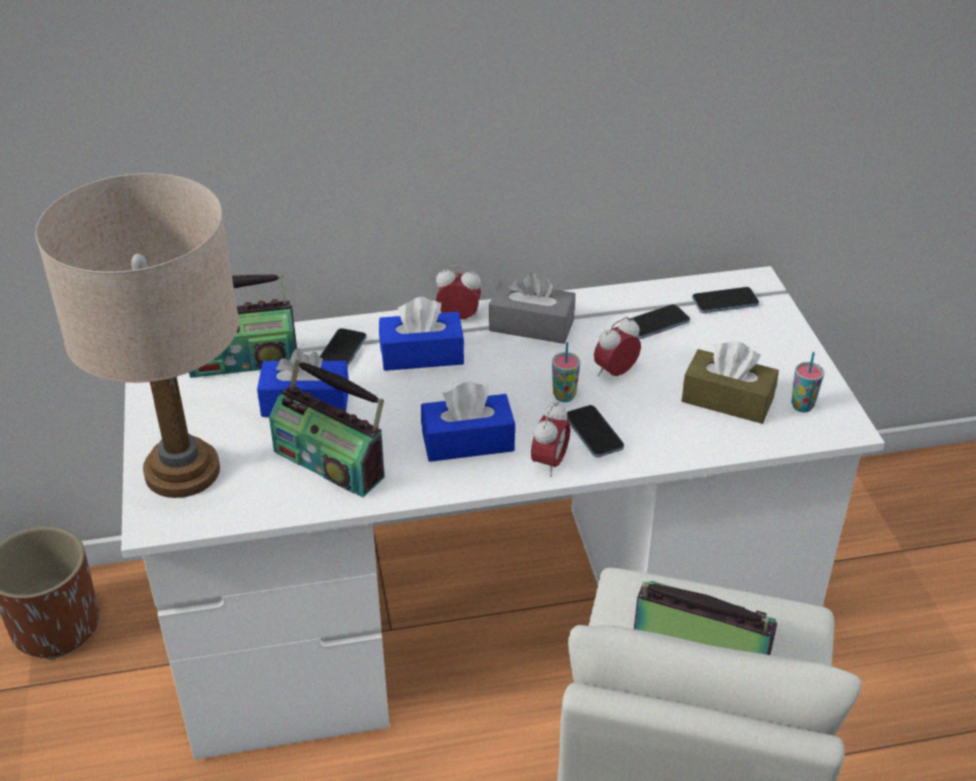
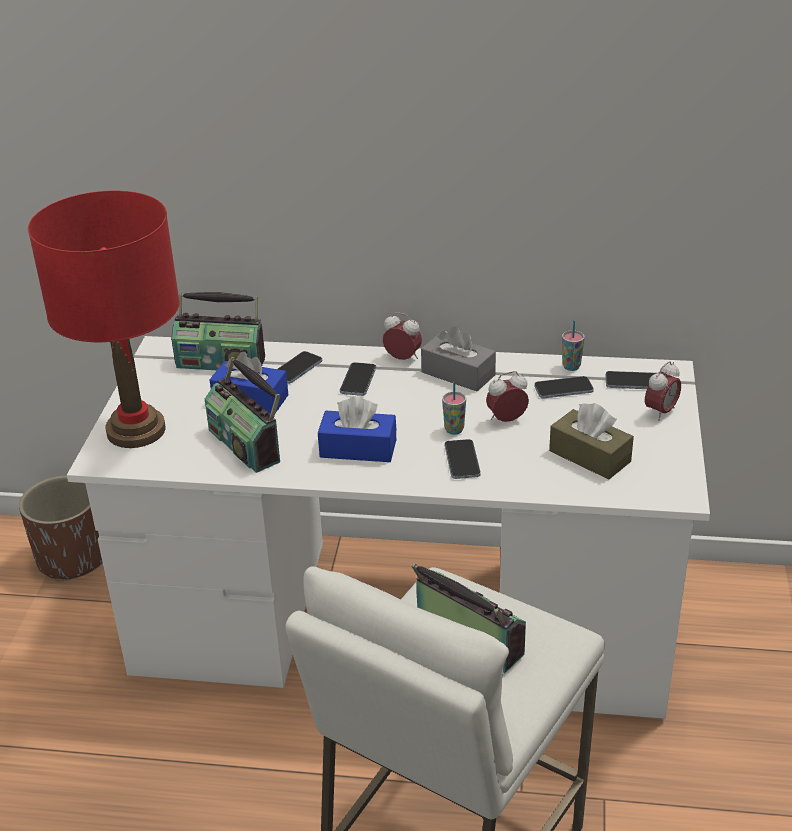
camera: 20 degrees right, 5 degrees down
beige table lamp [35,173,239,498] -> red table lamp [28,191,180,448]
blue tissue box [379,297,464,371] -> phone [340,362,376,396]
alarm clock [531,402,570,477] -> alarm clock moved to [645,361,681,421]
cup [791,352,824,412] -> cup moved to [562,320,585,371]

